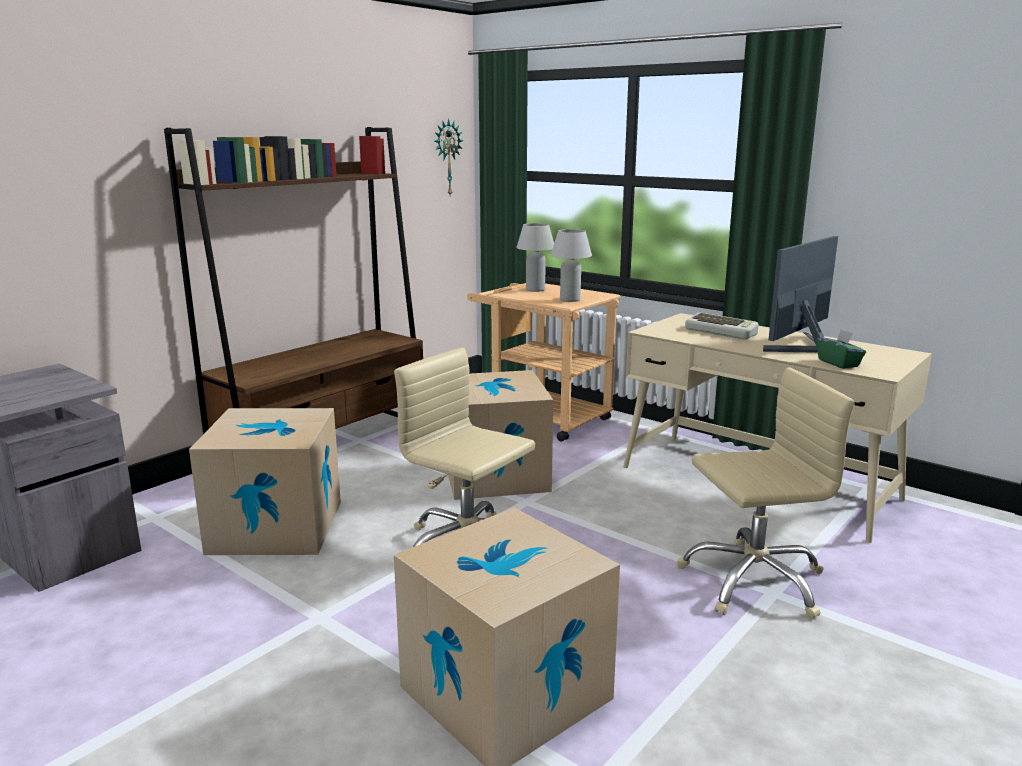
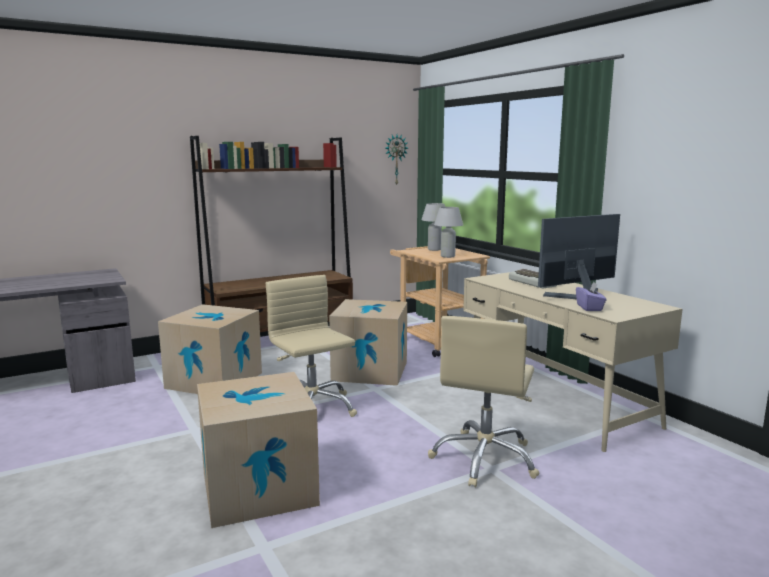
camera: 20 degrees right, 5 degrees down
beige office chair [677,367,855,619] -> beige office chair turned 105 degrees clockwise [428,316,539,487]
green tissue box [817,329,866,369] -> purple tissue box [576,282,607,311]

